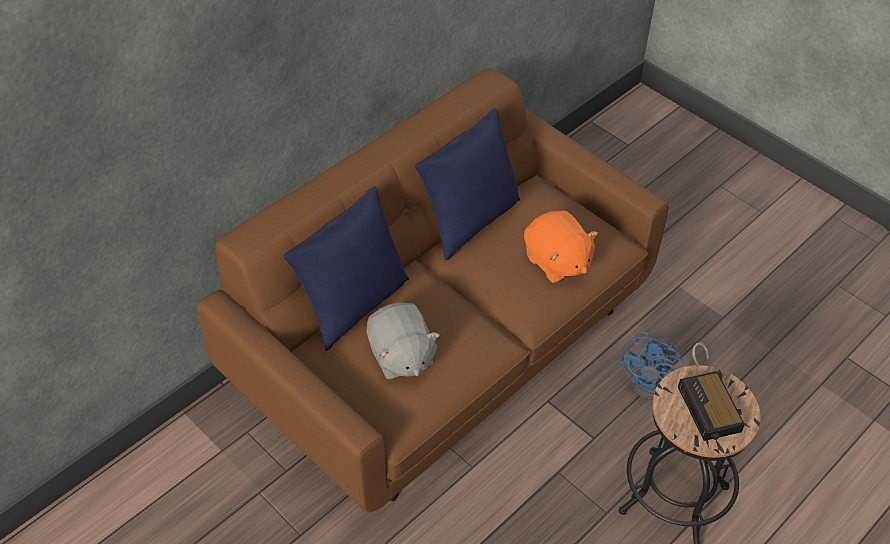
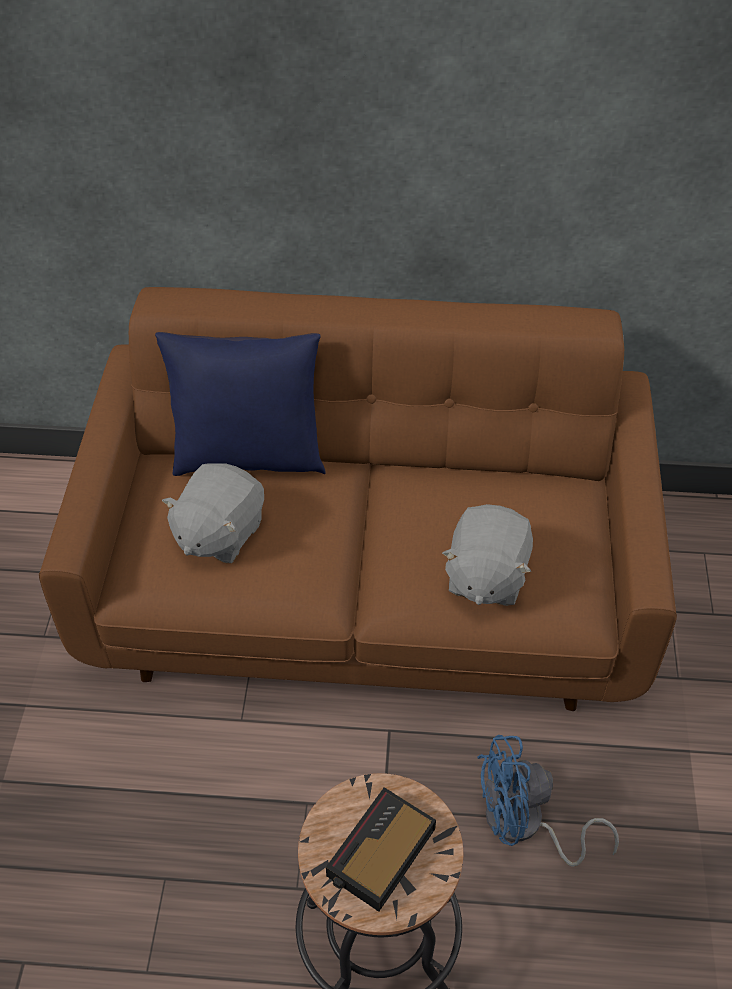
camera: 50 degrees right, 0 degrees up
blue pillow [415,108,520,261] -> none
orange plush toy [524,211,598,283] -> grey plush toy [442,504,533,606]

